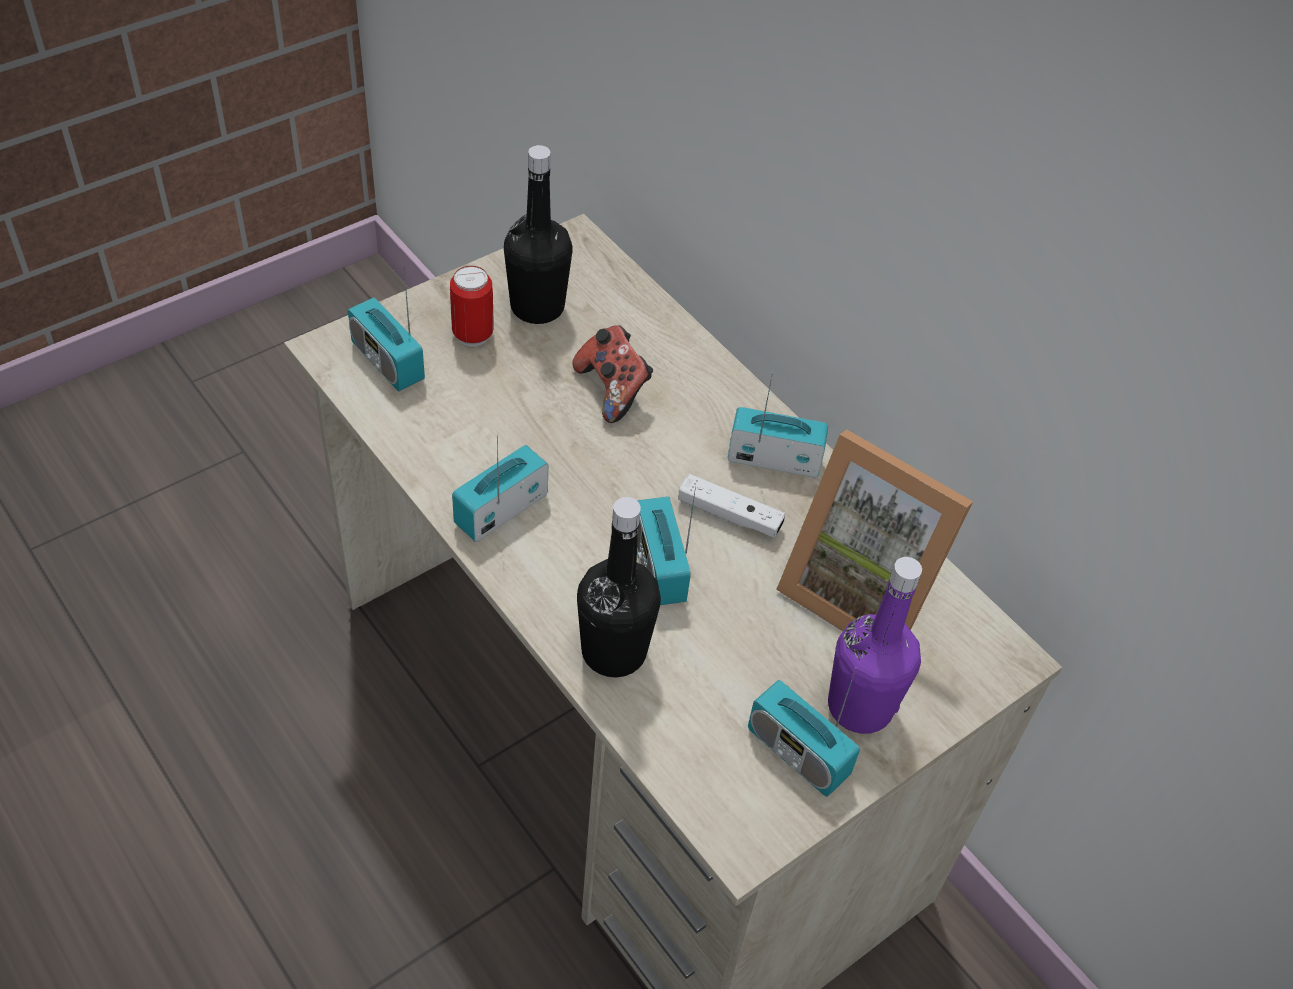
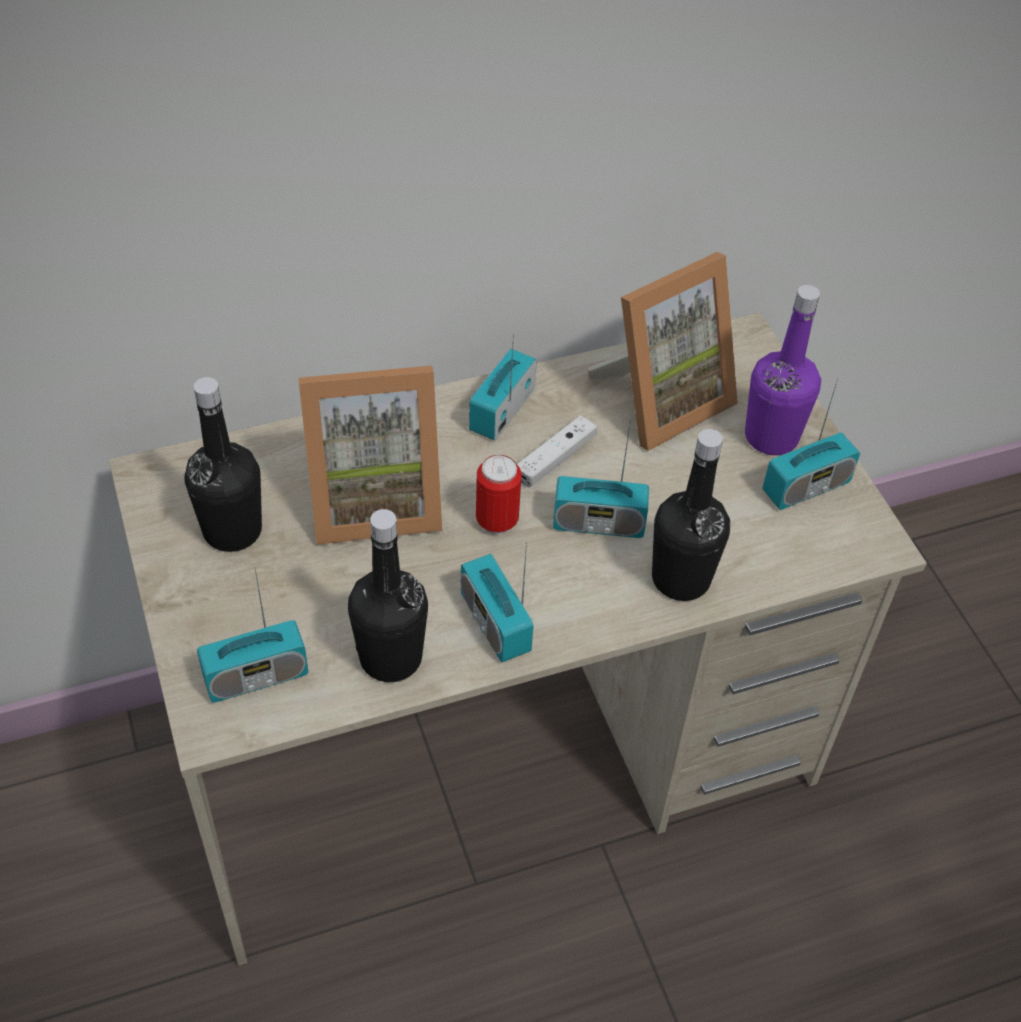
camera: 70 degrees left, 0 degrees up
can [450,266,494,346] -> can moved to [476,455,522,534]
game controller [572,325,653,423] -> picture frame [298,365,442,545]
none -> black bottle [348,509,428,682]

